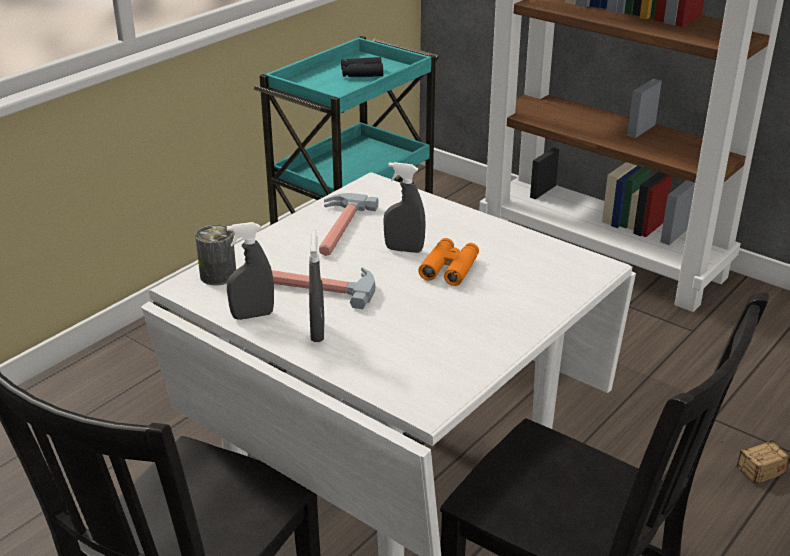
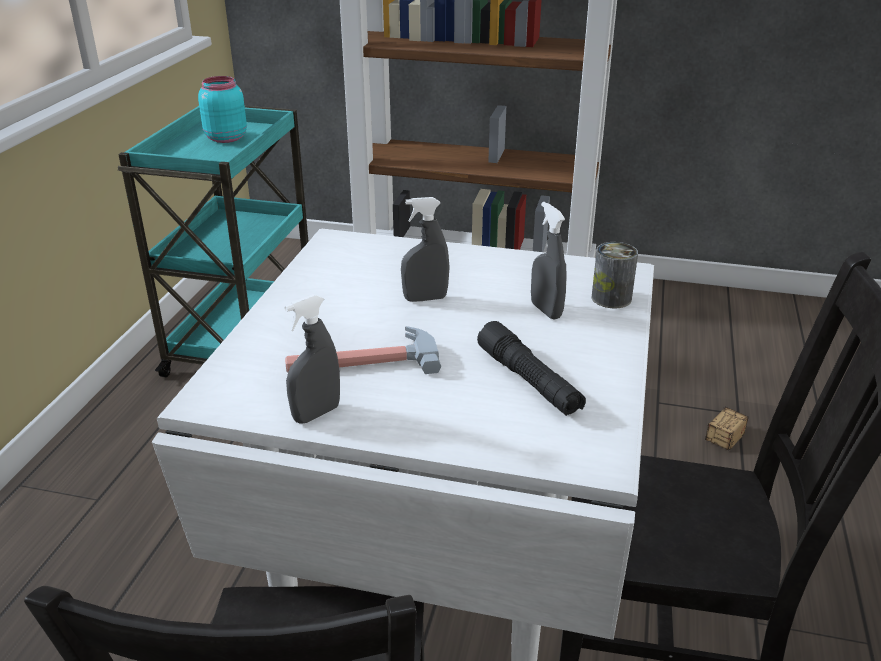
camera: 25 degrees left, 0 degrees up
can [195,225,236,286] -> can moved to [591,242,638,308]
grey spray bottle [309,230,325,342] -> grey spray bottle moved to [531,202,567,319]
hammer [319,193,379,256] -> none
black binoculars [341,57,383,77] -> turquoise jar [198,76,247,143]
orange binoculars [418,238,479,286] -> none
none -> black flashlight [477,321,586,416]

